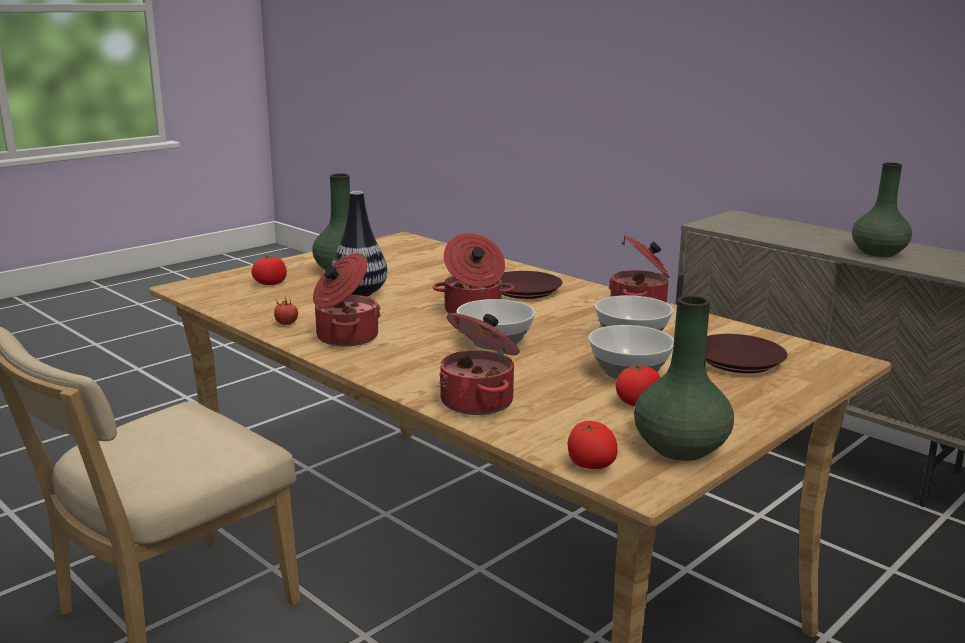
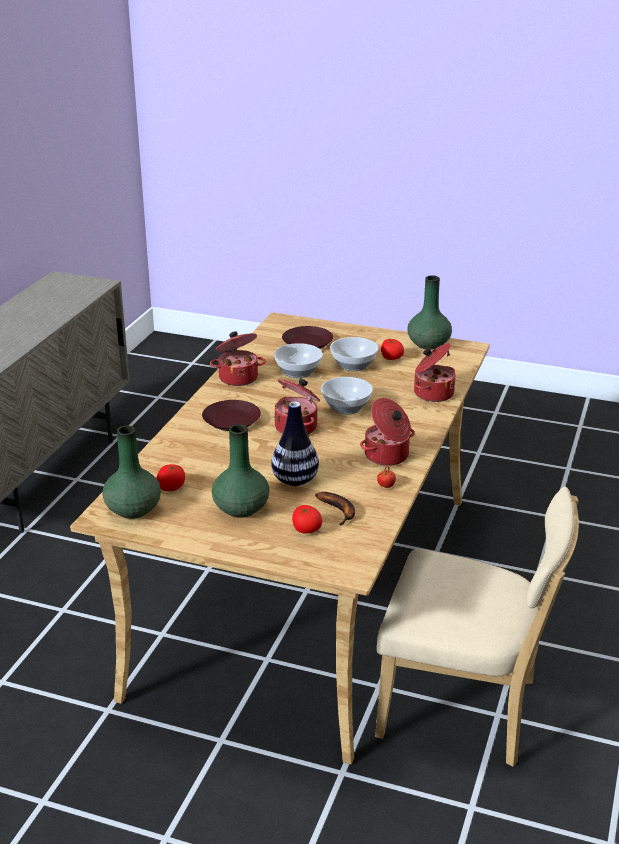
camera: 115 degrees left, 10 degrees up
tomato [568,421,618,469] -> tomato moved to [156,464,185,491]
green vase [852,162,912,257] -> green vase moved to [103,426,161,519]
none -> banana [315,492,355,525]

